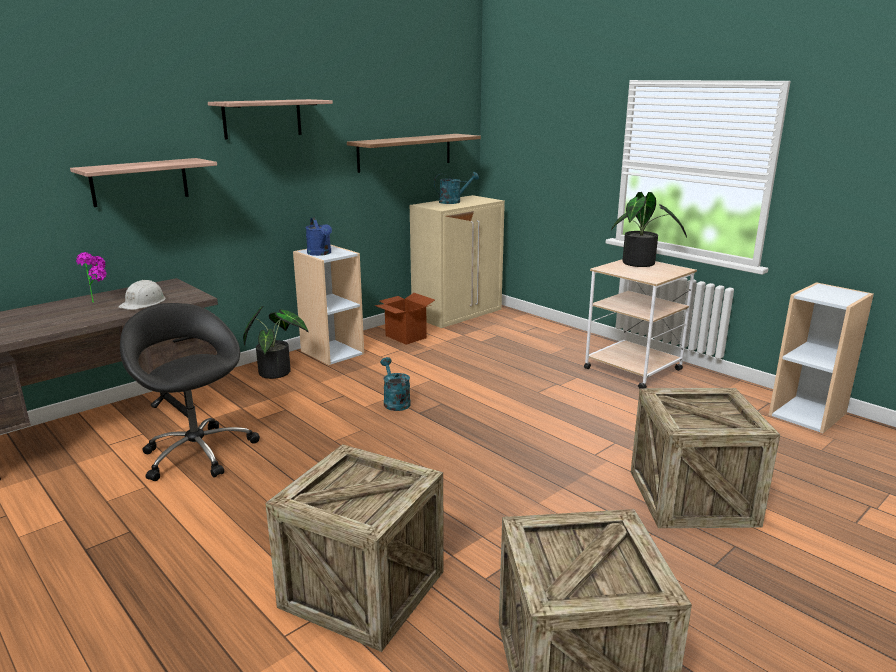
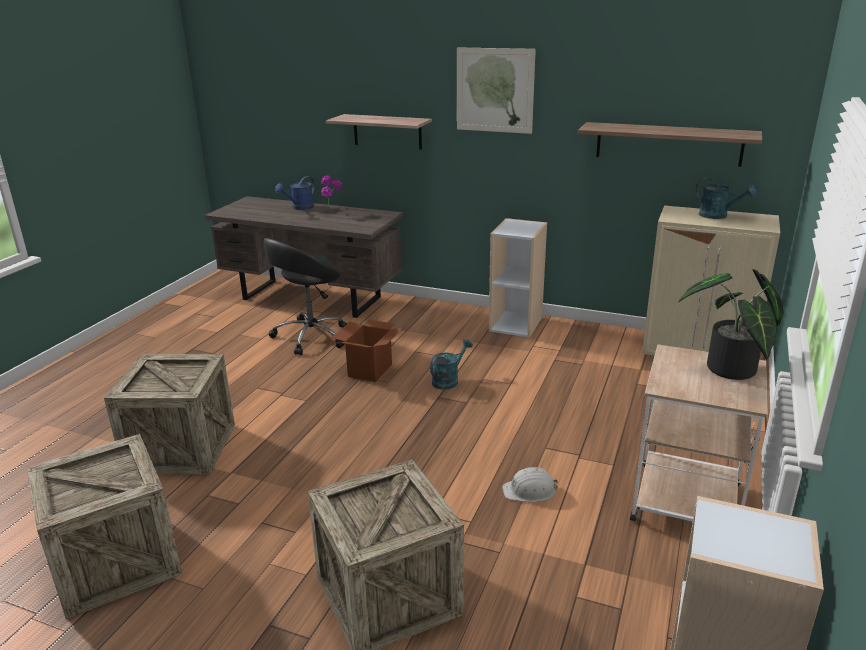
camera: 65 degrees right, 5 degrees up
white hard hat [119,280,166,310] -> white hard hat moved to [502,467,558,502]
black office chair [120,303,260,481] -> black office chair turned 150 degrees counterclockwise [264,238,347,355]
shelf [208,99,333,140] -> picture [457,47,536,134]
potted plant [243,306,308,379] -> none
blue watering can [305,218,332,256] -> blue watering can moved to [275,176,315,210]
cardboard box [374,293,435,345] -> cardboard box moved to [331,320,403,382]

